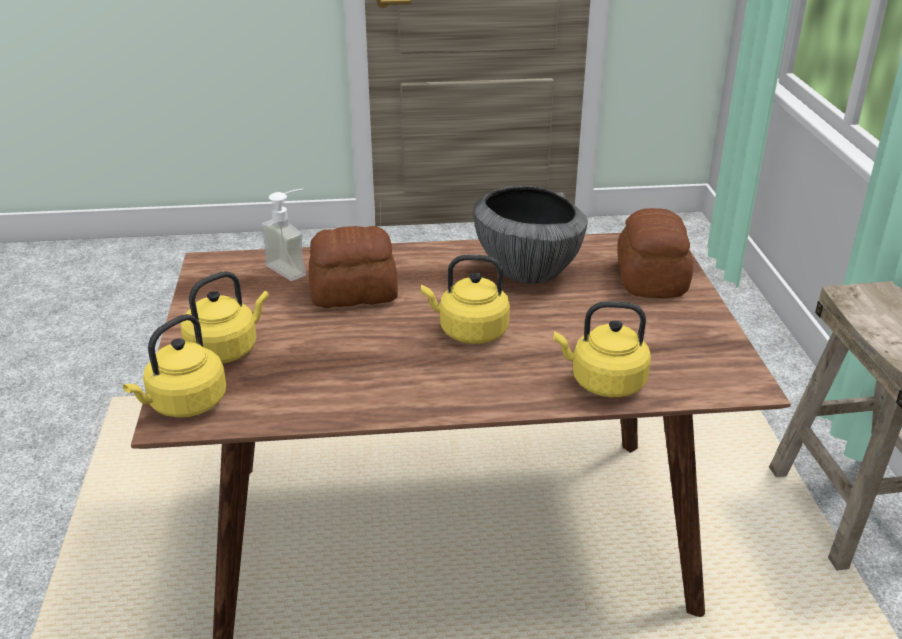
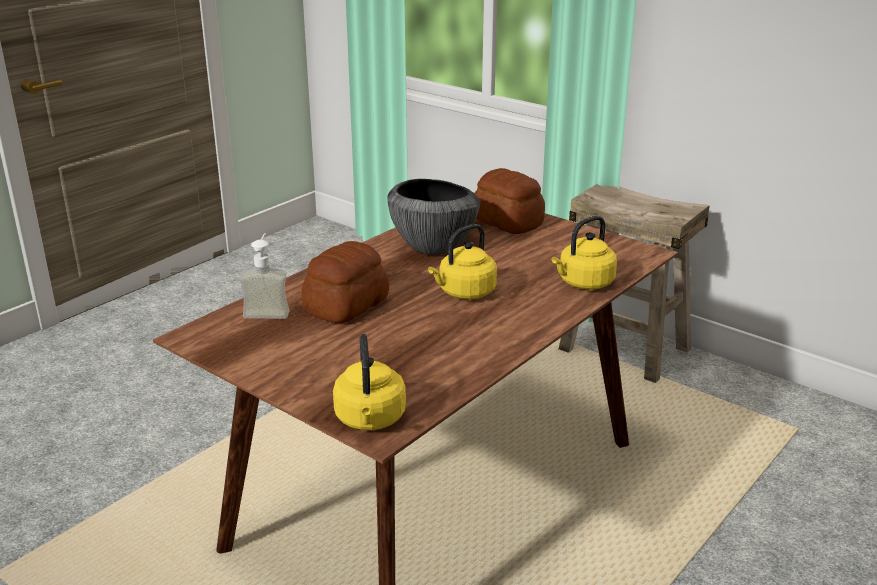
camera: 45 degrees left, 5 degrees down
yellow kettle [181,272,269,363] -> none

